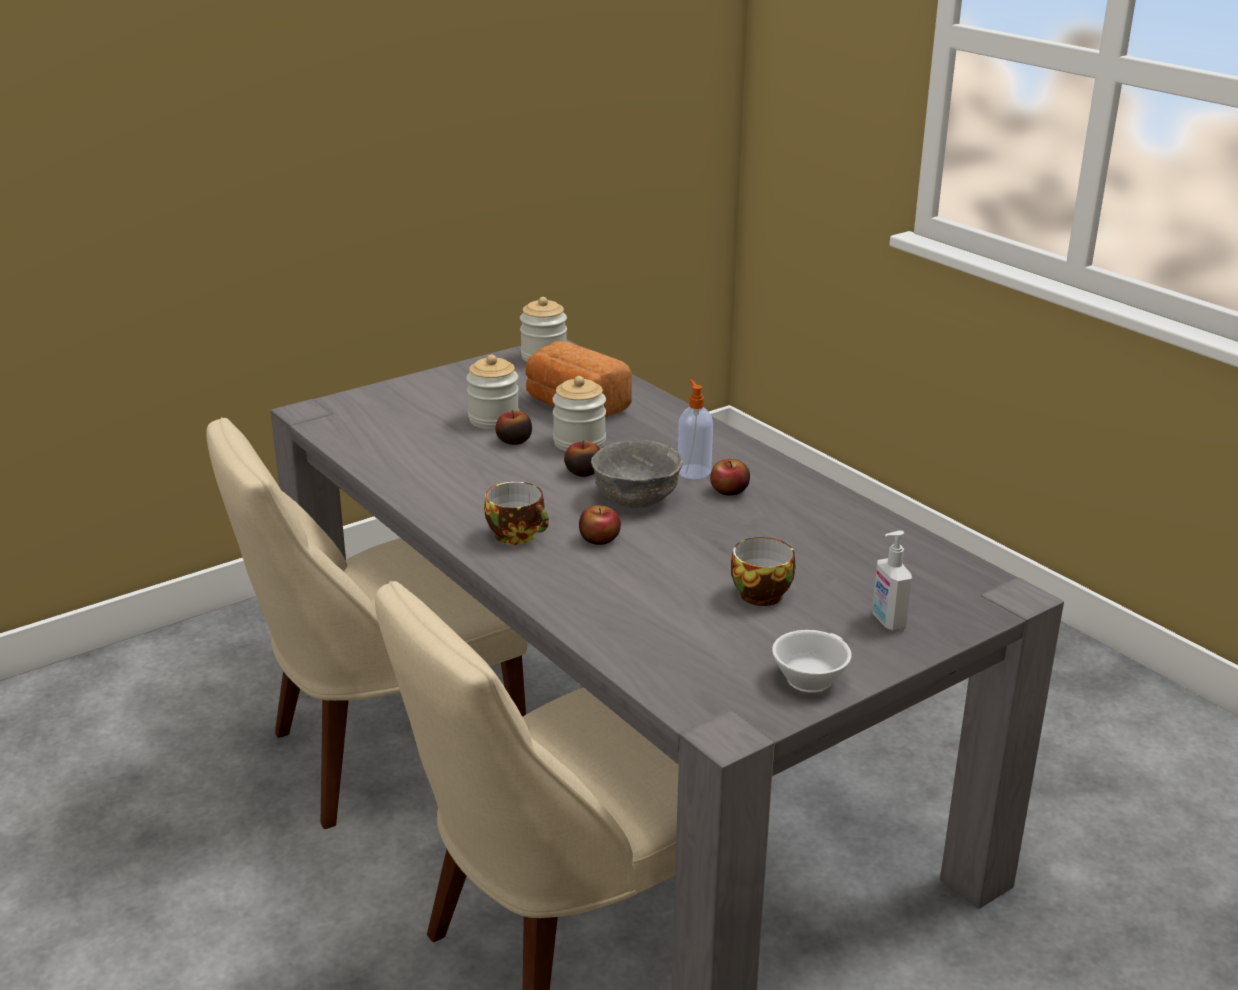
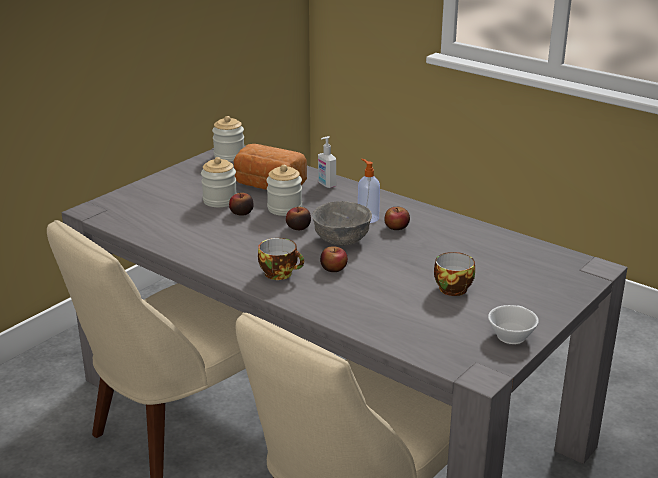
camera: 15 degrees left, 0 degrees up
soap dispenser [872,531,912,631] -> soap dispenser moved to [318,136,336,188]

